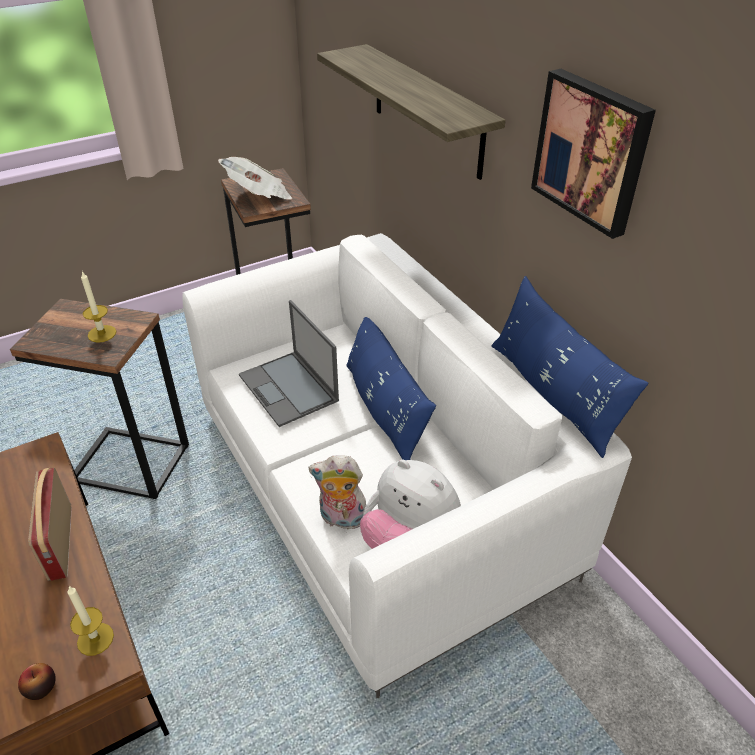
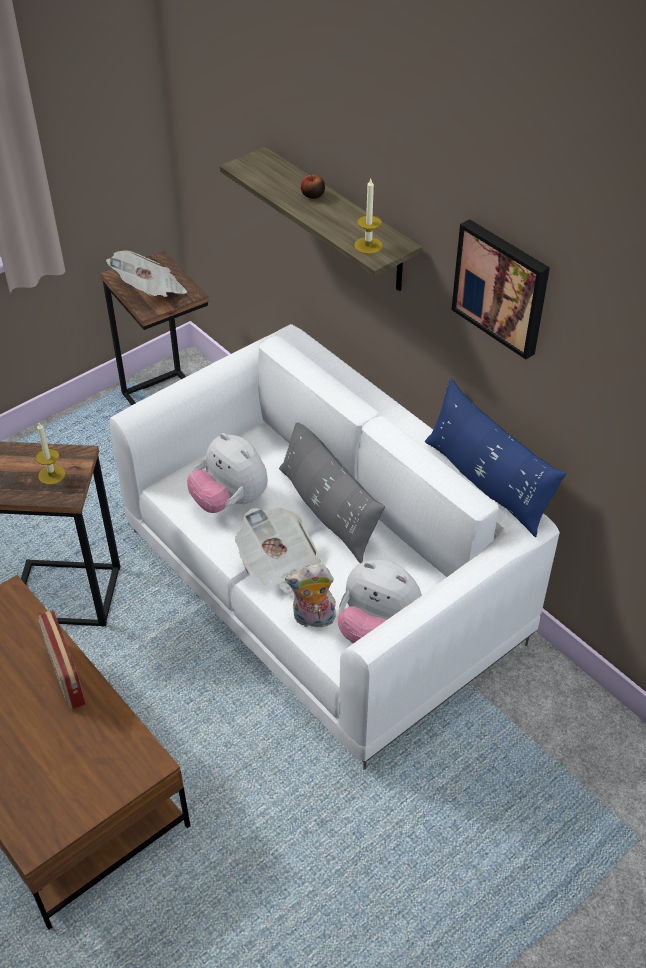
camera: 10 degrees left, 5 degrees up
apple [18,663,56,700] -> apple moved to [301,175,325,199]
candle [67,586,114,656] -> candle moved to [354,179,383,254]
laptop [239,300,339,427] -> plush toy [187,433,268,513]
blue pillow [346,317,436,460] -> grey pillow [279,422,385,563]
none -> newspaper [235,507,321,597]

